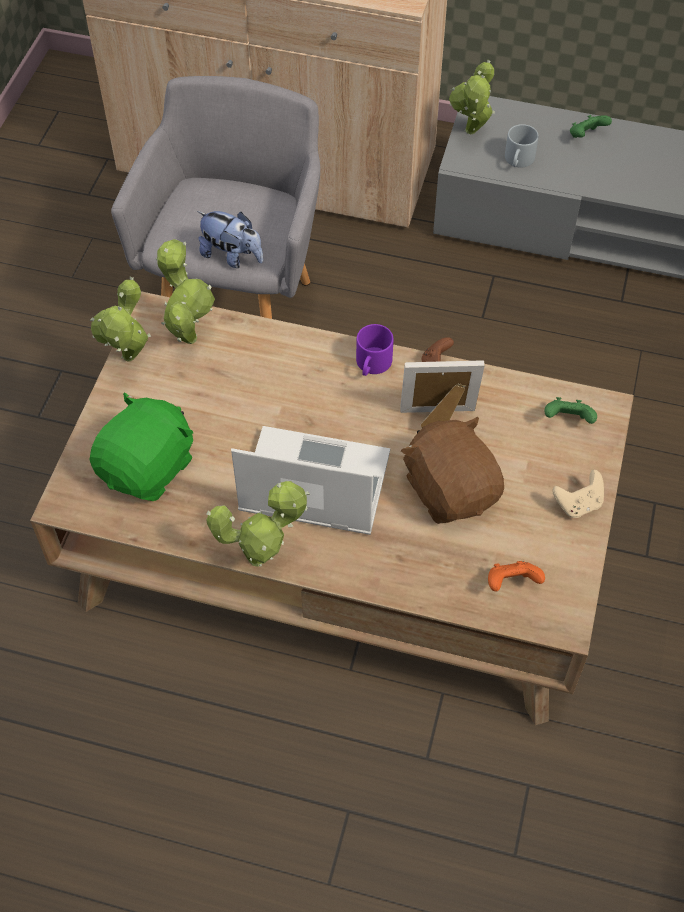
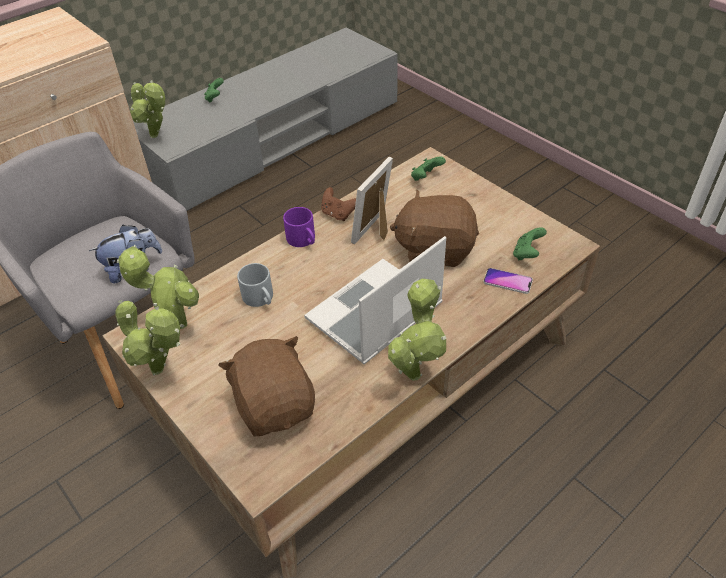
camera: 55 degrees left, 10 degrees down
green plush toy [89,393,193,501] -> brown plush toy [218,336,315,437]
orange game controller [488,561,545,591] -> green game controller [513,227,547,261]
grey mug [505,124,539,168] -> grey mug moved to [237,263,273,307]
beige game controller [553,470,604,518] -> none
none -> phone [483,268,533,294]

